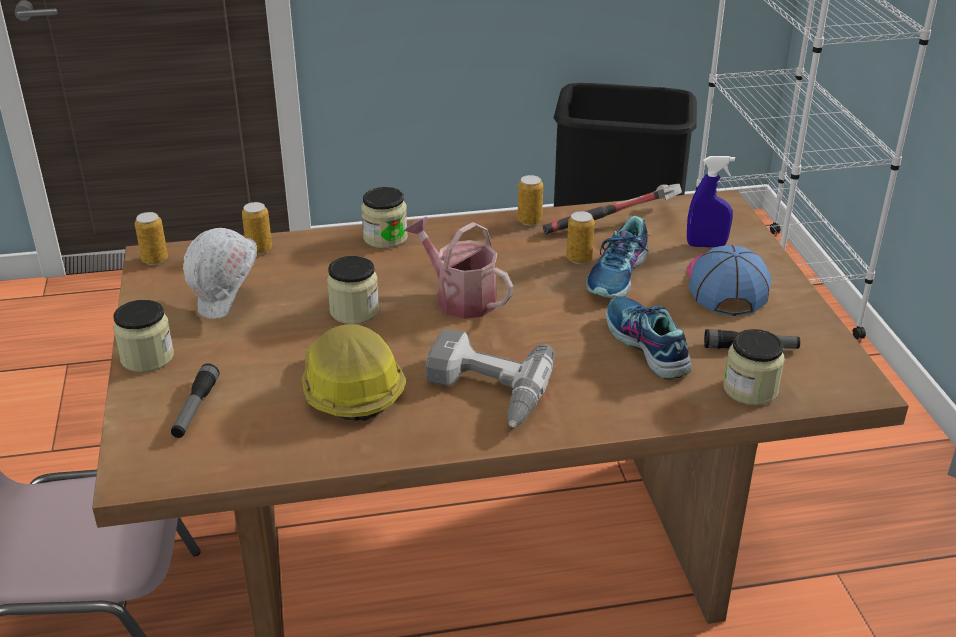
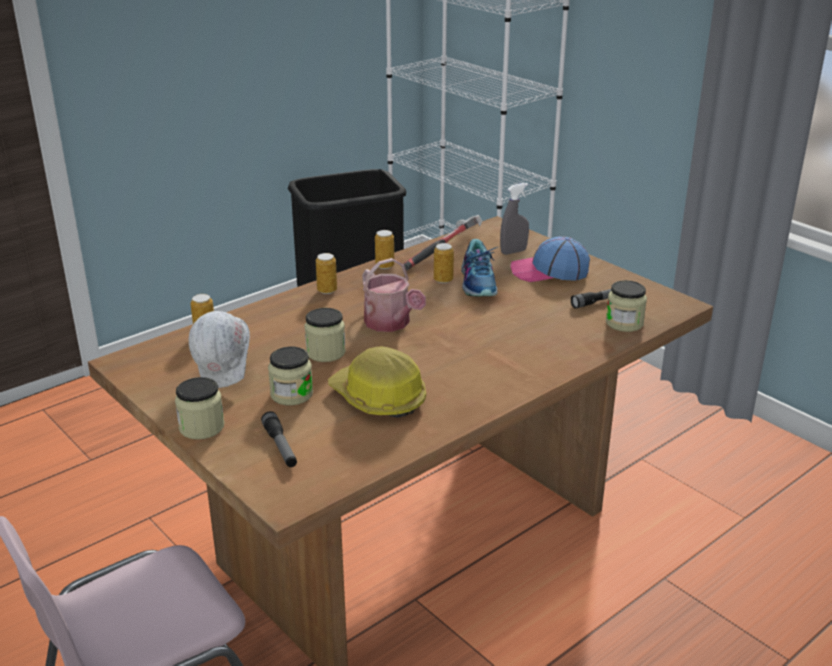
camera: 30 degrees left, 5 degrees down
can [135,212,168,265] -> can moved to [316,253,337,294]
jar [361,187,408,249] -> jar moved to [268,347,313,406]
watering can [405,217,513,319] -> watering can turned 135 degrees counterclockwise [362,258,426,332]
power drill [425,329,555,427] -> none
shoe [606,296,692,379] -> none
blue spray bottle [687,156,735,247] -> grey spray bottle [500,183,529,255]
cap [687,245,771,316] -> cap turned 60 degrees counterclockwise [510,236,590,282]

